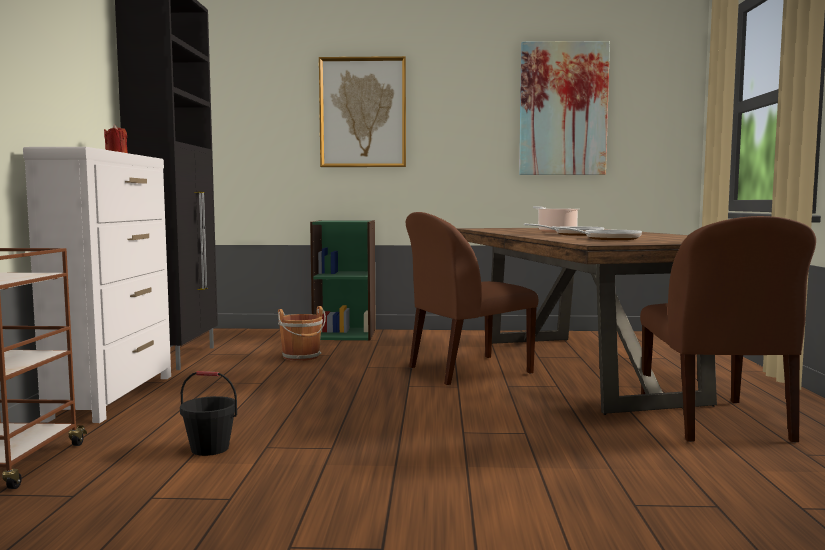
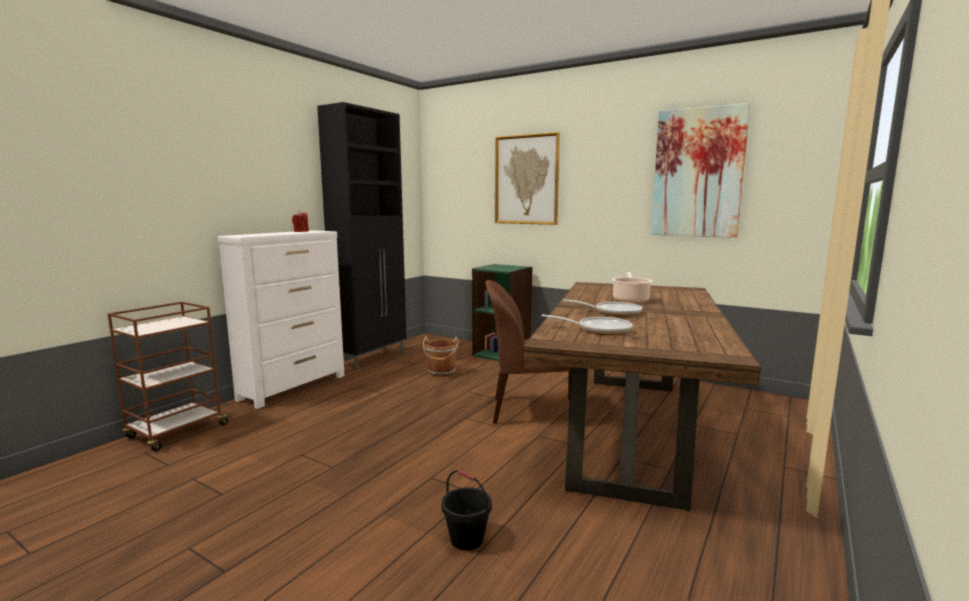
camera: 30 degrees right, 5 degrees up
black bucket [180,371,237,456] -> black bucket moved to [441,470,492,550]
brown chair [640,216,816,443] -> none

